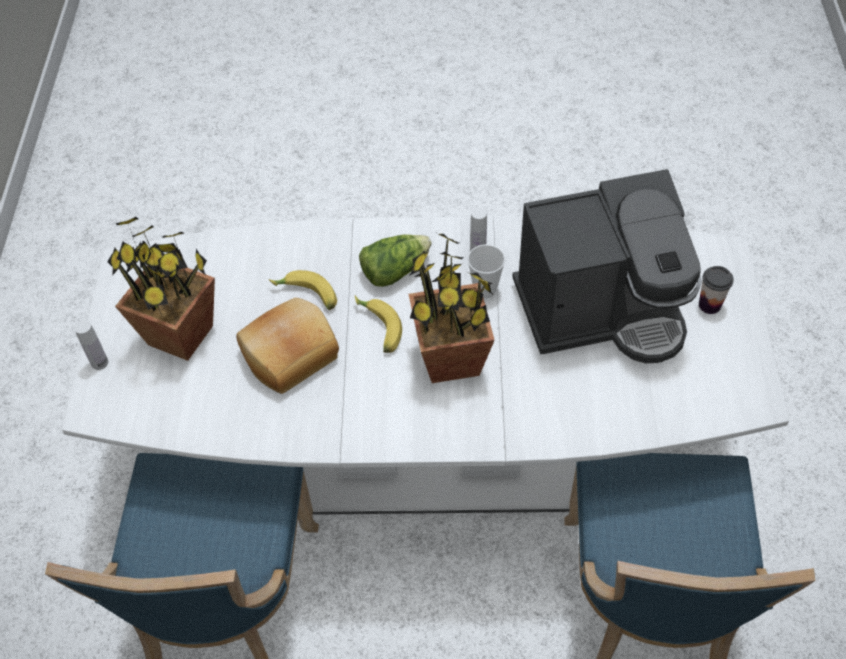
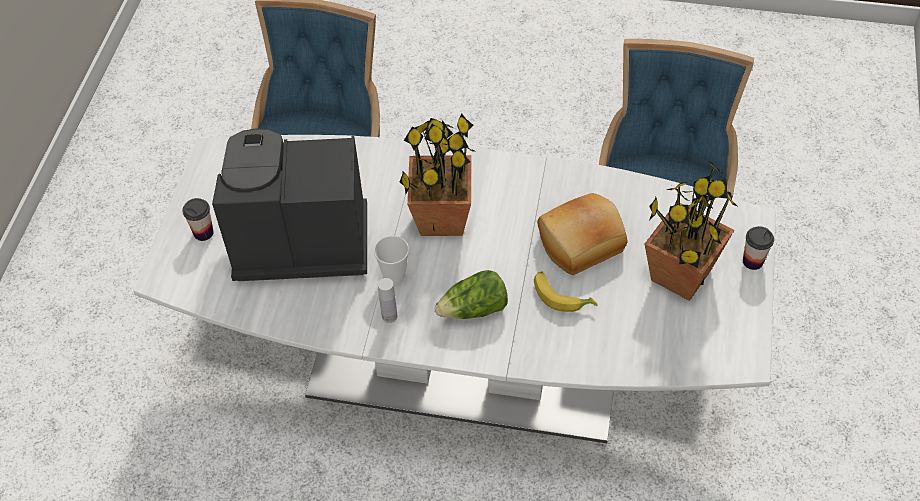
camera: 170 degrees left, 0 degrees up
white bottle [74,320,108,370] -> cup [743,226,774,270]
banana [355,296,402,353] -> none

